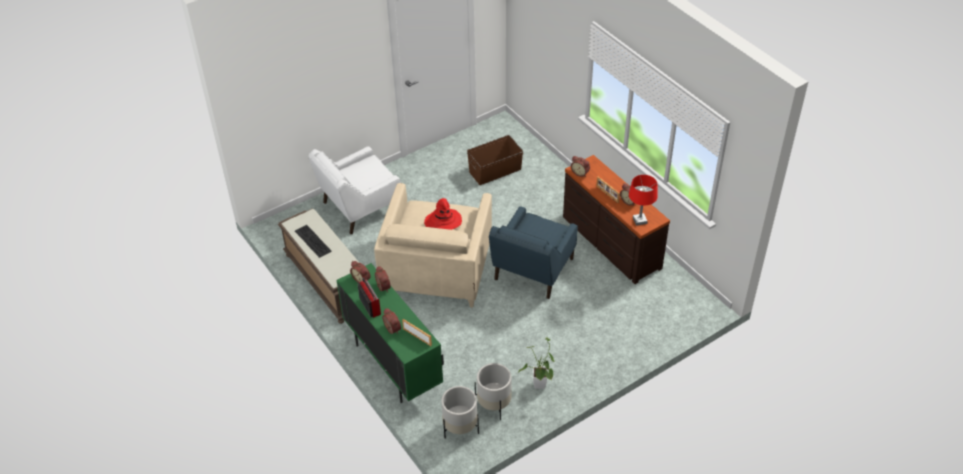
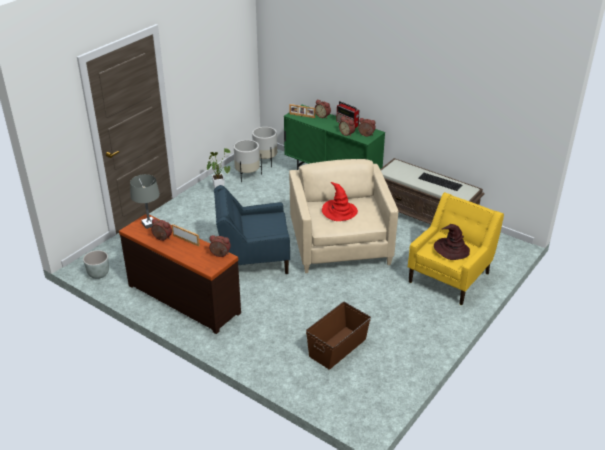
camera: 160 degrees right, 10 degrees down
white armchair [308,146,401,235] -> yellow armchair [408,192,504,305]
blue armchair [489,206,578,299] -> blue armchair turned 105 degrees counterclockwise [214,185,290,274]
red table lamp [629,175,658,226] -> grey table lamp [130,174,160,229]
none -> grey planter [83,250,109,279]
none -> brown hat [434,224,470,260]

